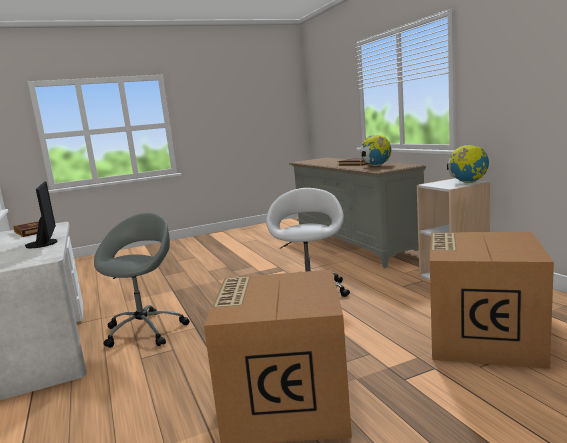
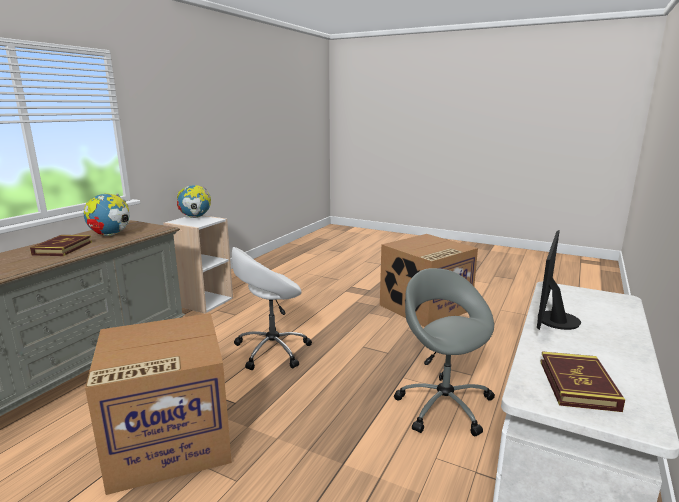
camera: 130 degrees left, 5 degrees up
grey office chair [94,213,190,348] -> grey office chair turned 60 degrees clockwise [394,268,495,436]
cardboard box [430,232,554,369] -> cardboard box moved to [85,313,232,495]

